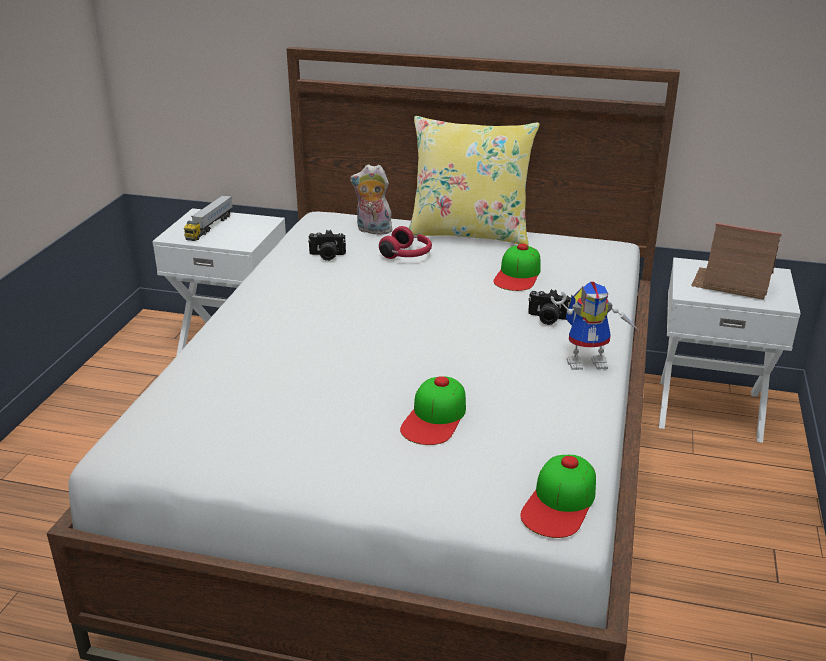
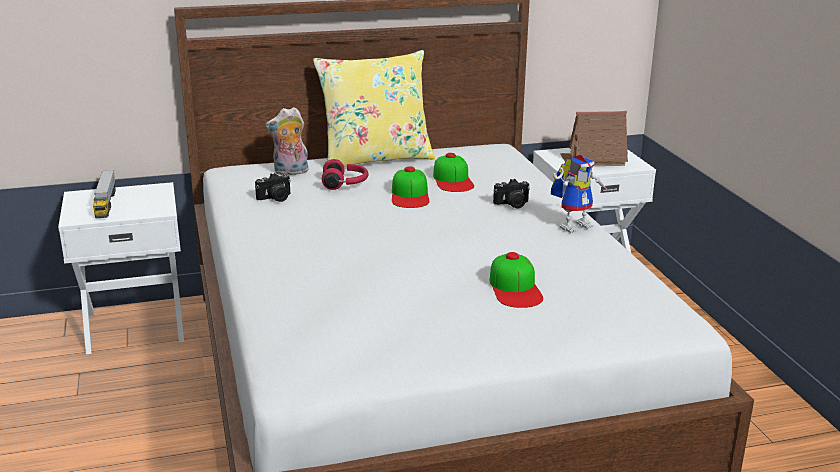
camera: 30 degrees left, 5 degrees down
cap [520,455,596,538] -> cap moved to [392,166,429,208]

